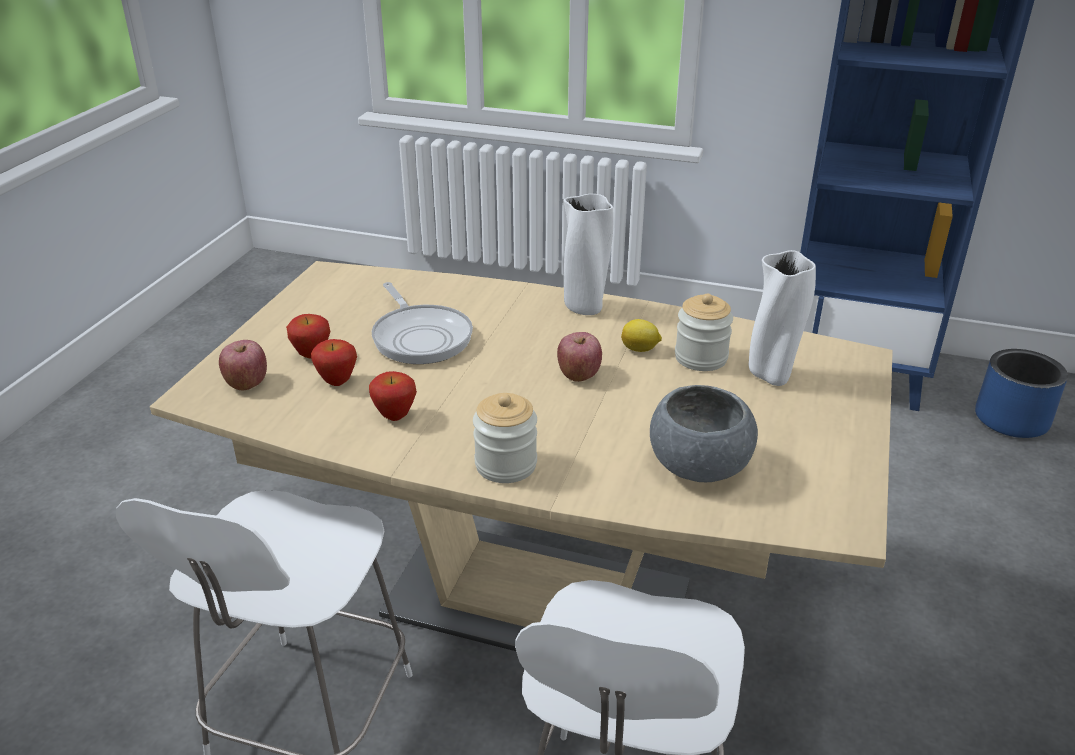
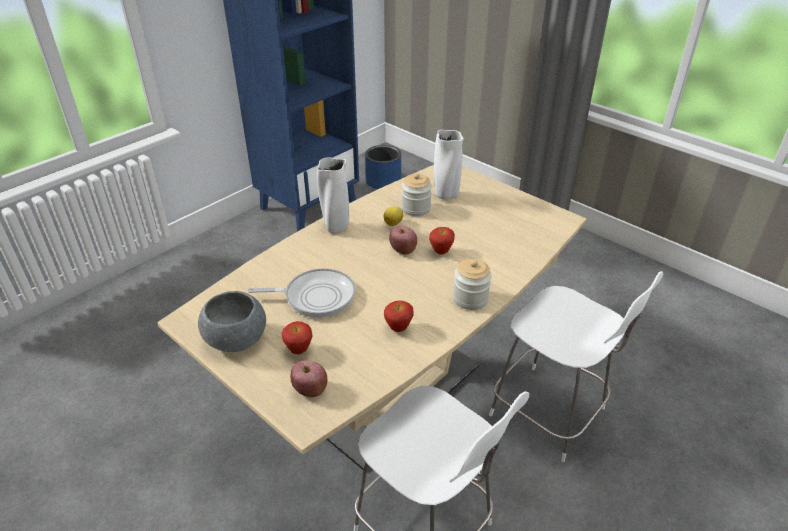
camera: 65 degrees left, 5 degrees up
apple [311,339,357,386] -> apple moved to [429,227,455,255]
grey bowl [650,385,758,482] -> grey bowl moved to [198,291,266,352]

